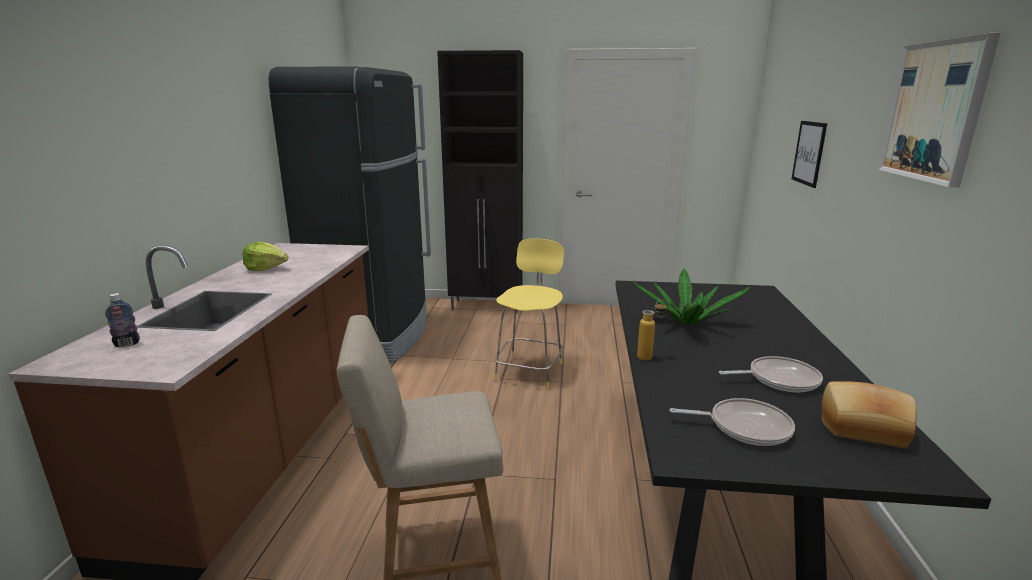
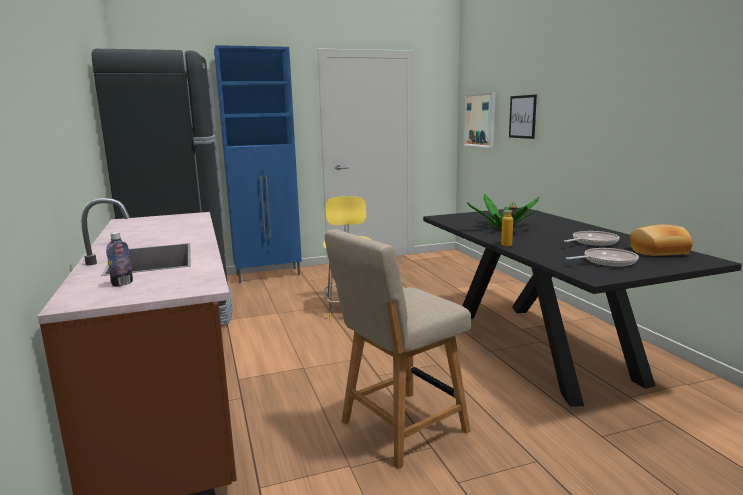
camera: 25 degrees left, 5 degrees down
lettuce [242,242,288,271] -> none
black cabinet [437,50,523,313] -> blue cabinet [214,45,302,283]
picture [878,33,1000,188] -> picture moved to [464,92,496,148]

